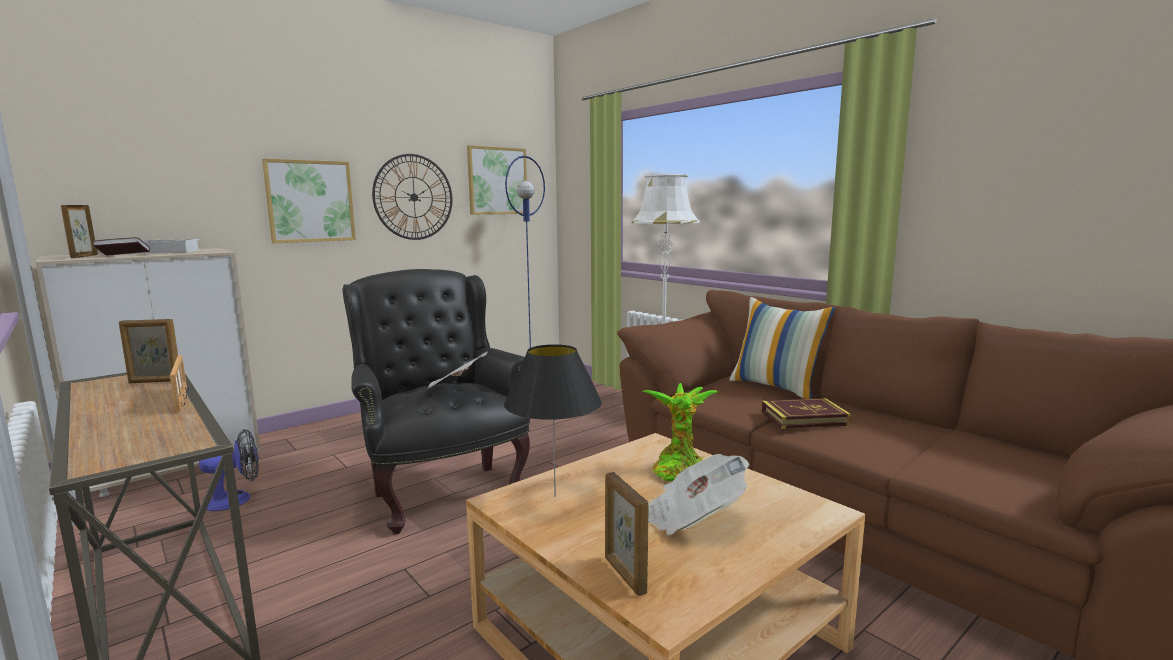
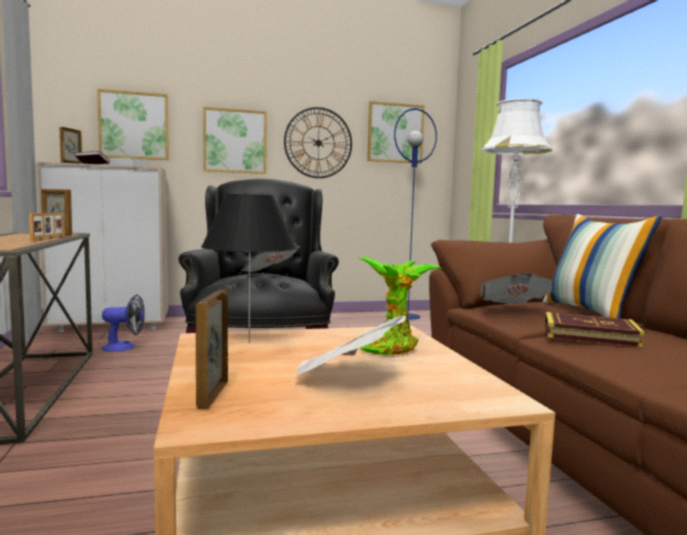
camera: 25 degrees right, 5 degrees down
none -> picture [97,89,169,160]
none -> newspaper [481,273,553,304]

